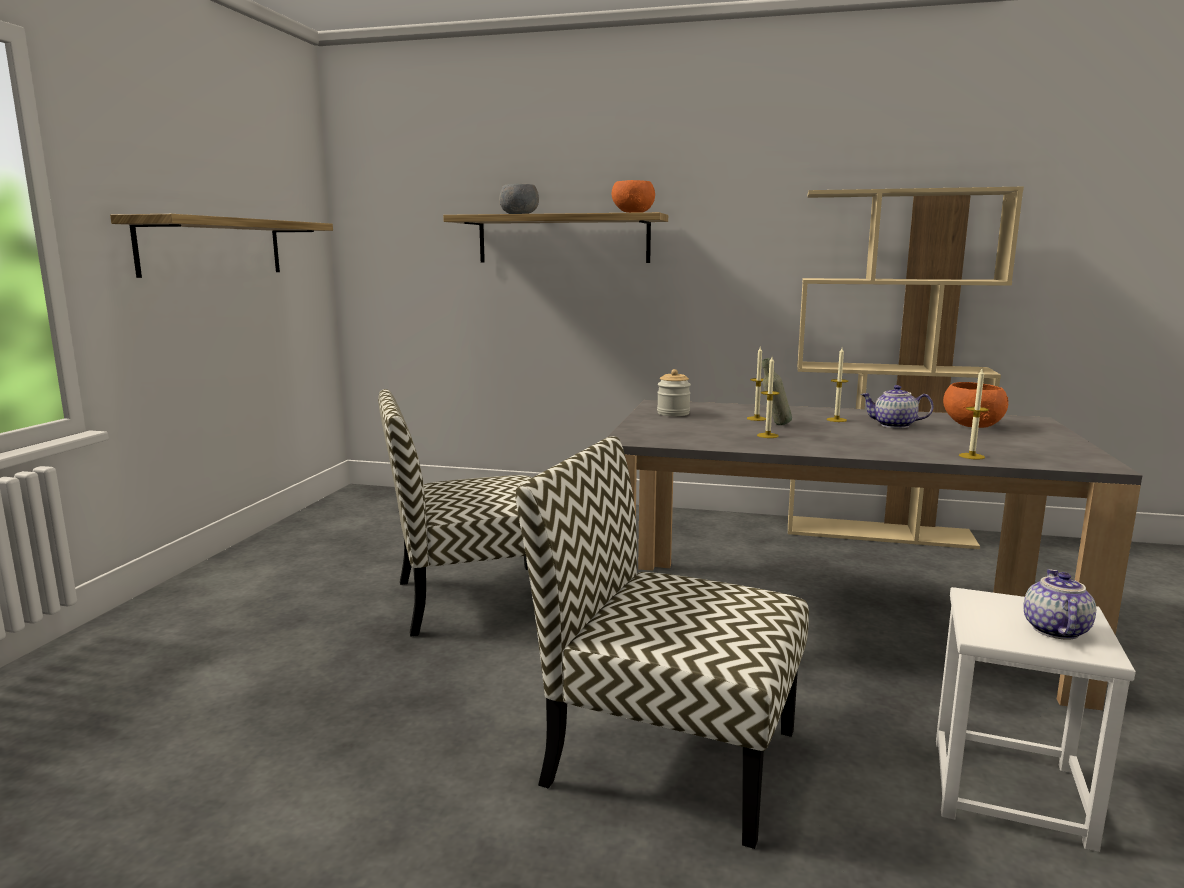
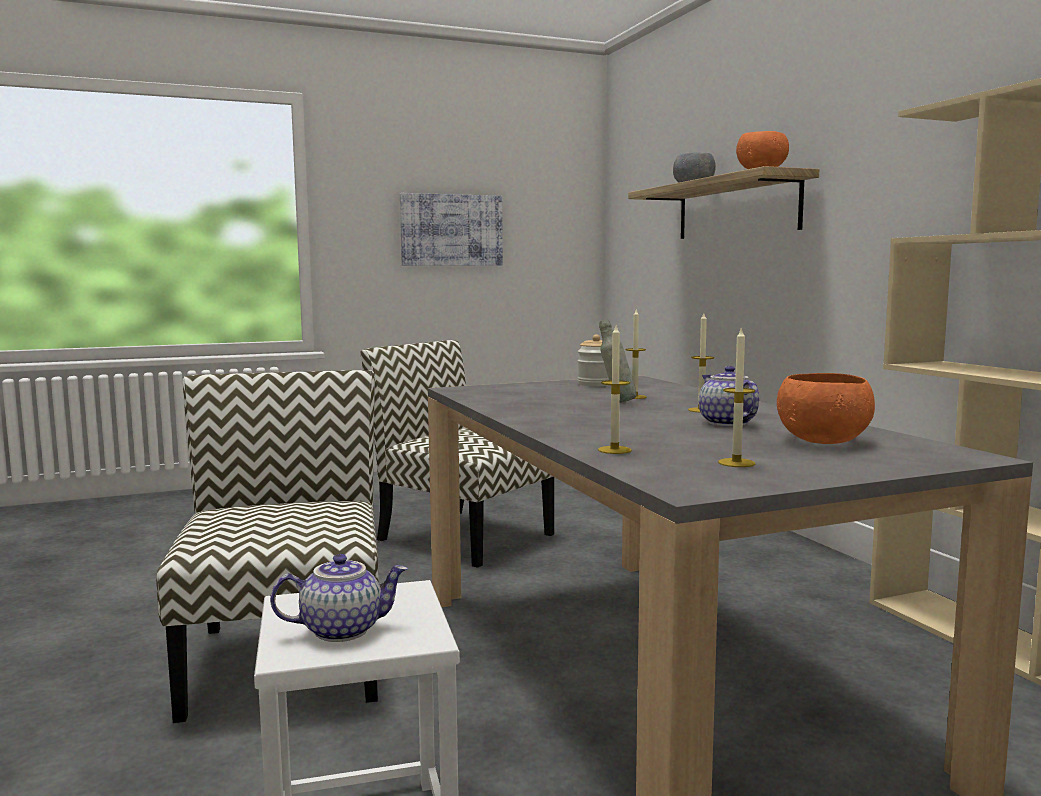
camera: 55 degrees right, 5 degrees down
shelf [110,214,333,278] -> picture [400,193,503,266]
candle [757,357,780,438] -> candle moved to [718,329,756,467]

